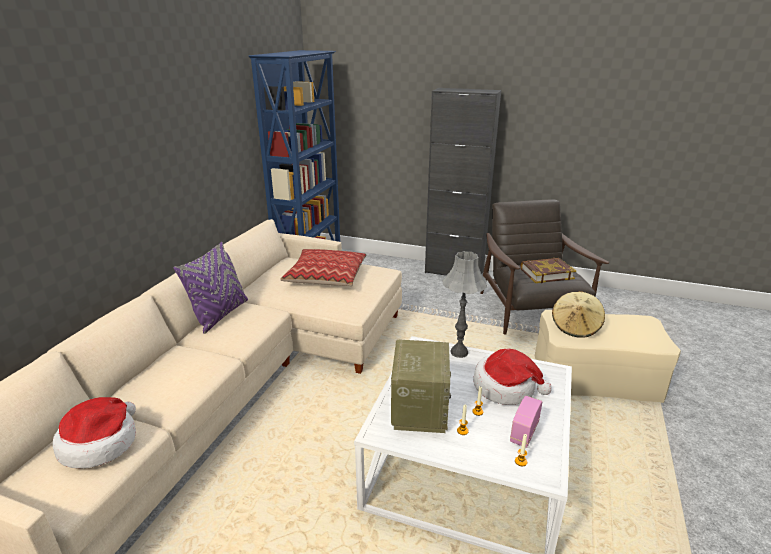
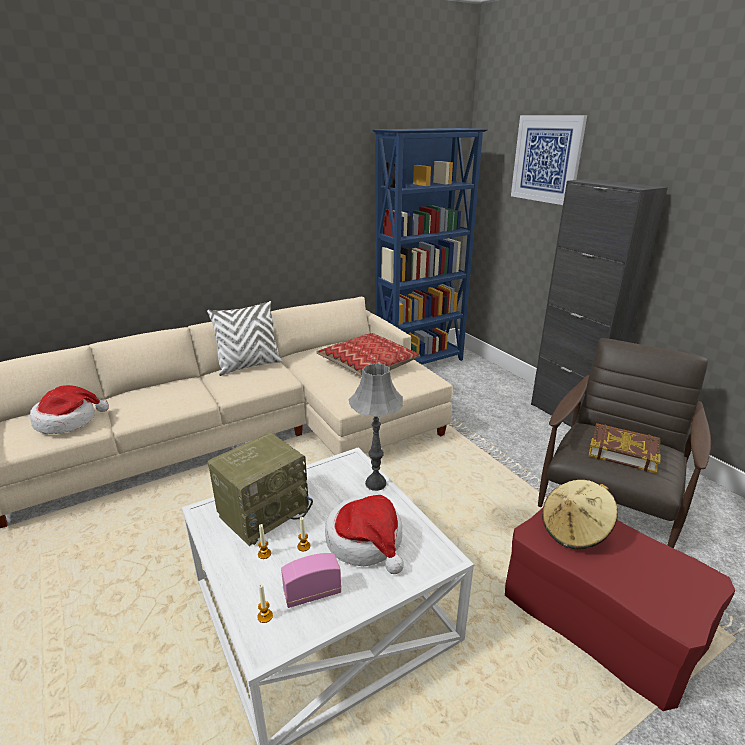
camera: 40 degrees right, 0 degrees up
purple pillow [173,242,248,334] -> white pillow [207,301,282,376]
beige ottoman [535,310,681,403] -> red ottoman [505,508,735,711]
none -> picture [511,115,587,205]

